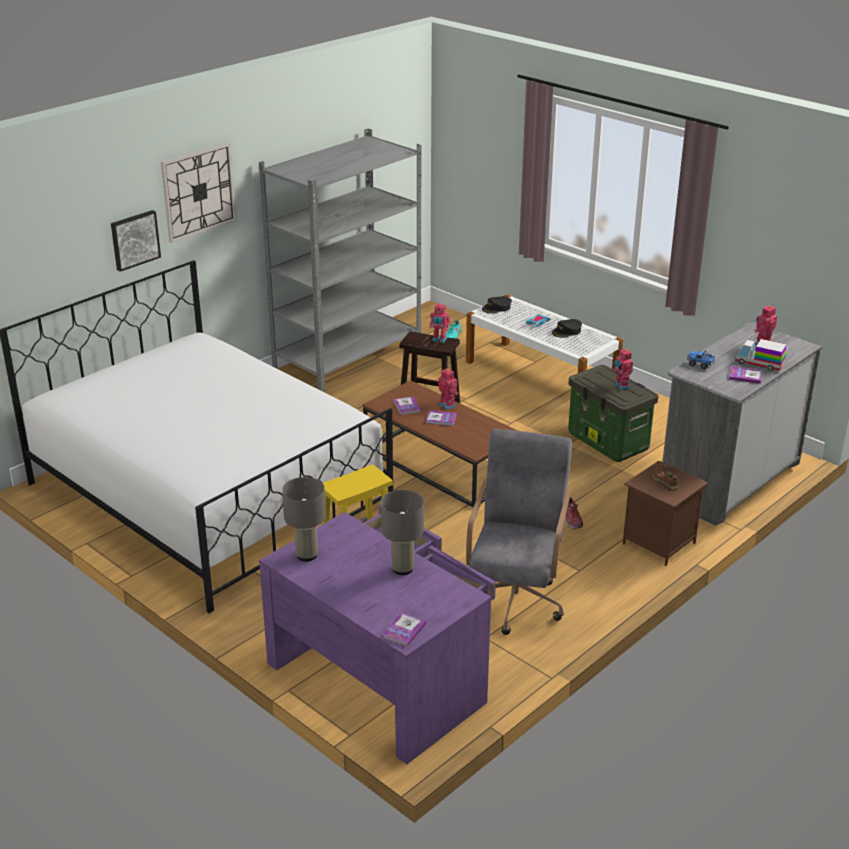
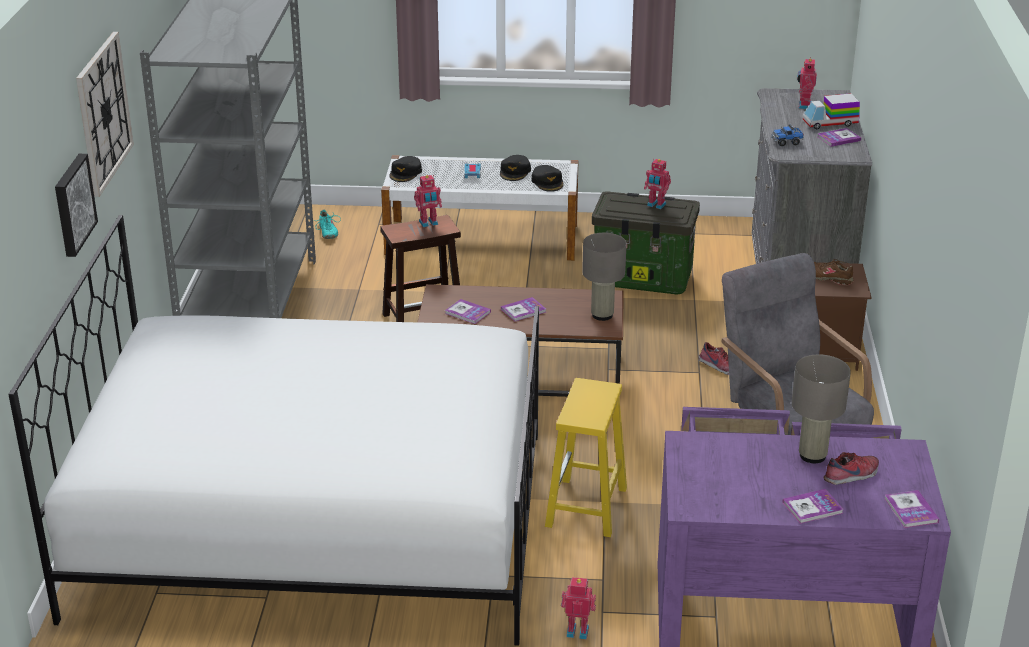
camera: 40 degrees left, 0 degrees up
grey table lamp [282,477,326,562] -> grey table lamp moved to [583,233,626,321]
toy robot [438,368,459,410] -> toy robot moved to [561,577,596,639]
none -> black cap [532,165,564,192]
none -> book [782,489,843,524]
none -> shoe [823,452,879,485]

